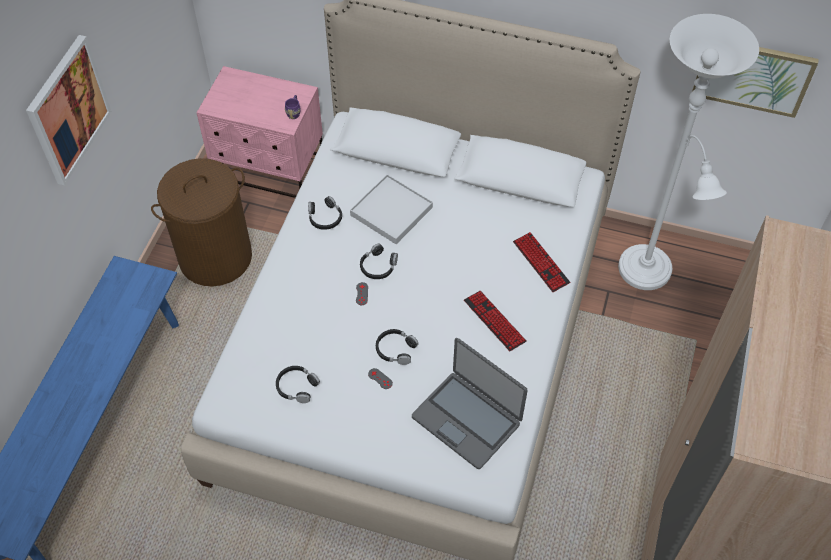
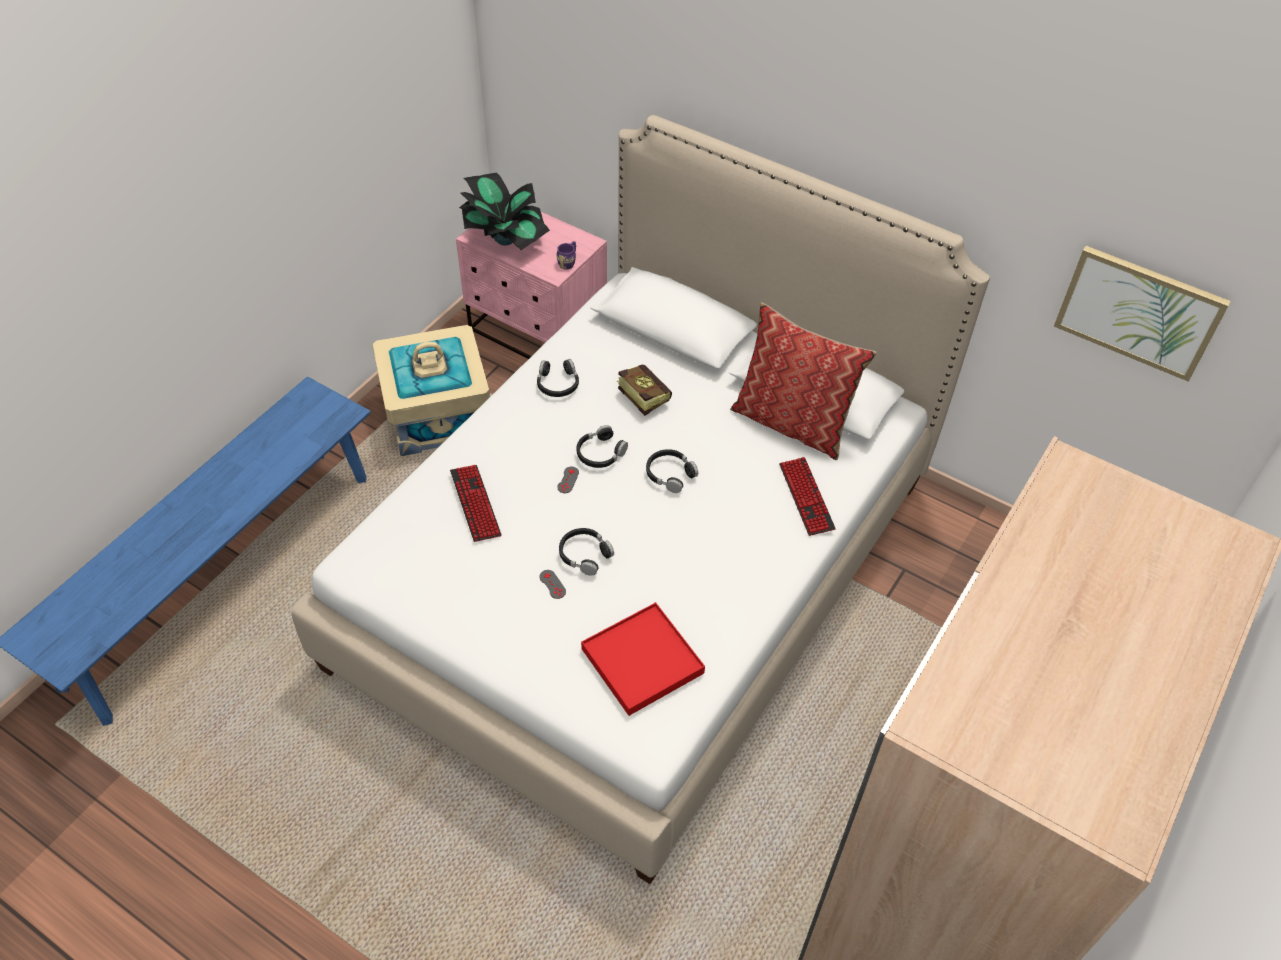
camera: 15 degrees right, 5 degrees down
picture [26,35,112,185] -> none
brown laundry basket [151,158,252,287] -> beige storage box [372,325,490,456]
black headphones [276,366,320,403] -> black headphones moved to [646,449,698,493]
white tray [350,174,433,244] -> book [617,365,672,416]
laptop [412,338,528,469] -> red tray [581,602,705,716]
keyboard [464,291,527,351] -> keyboard moved to [450,465,502,542]
white floor lamp [618,14,759,290] -> none
none -> potted plant [459,173,550,250]
none -> pillow [730,302,877,460]

